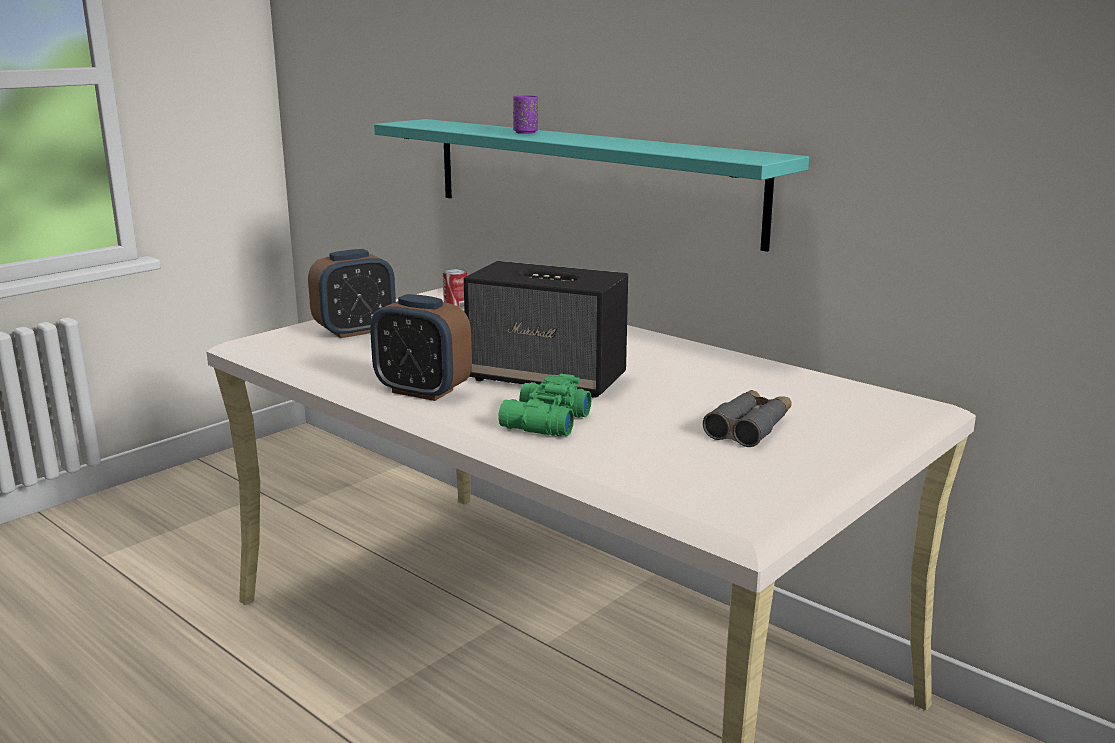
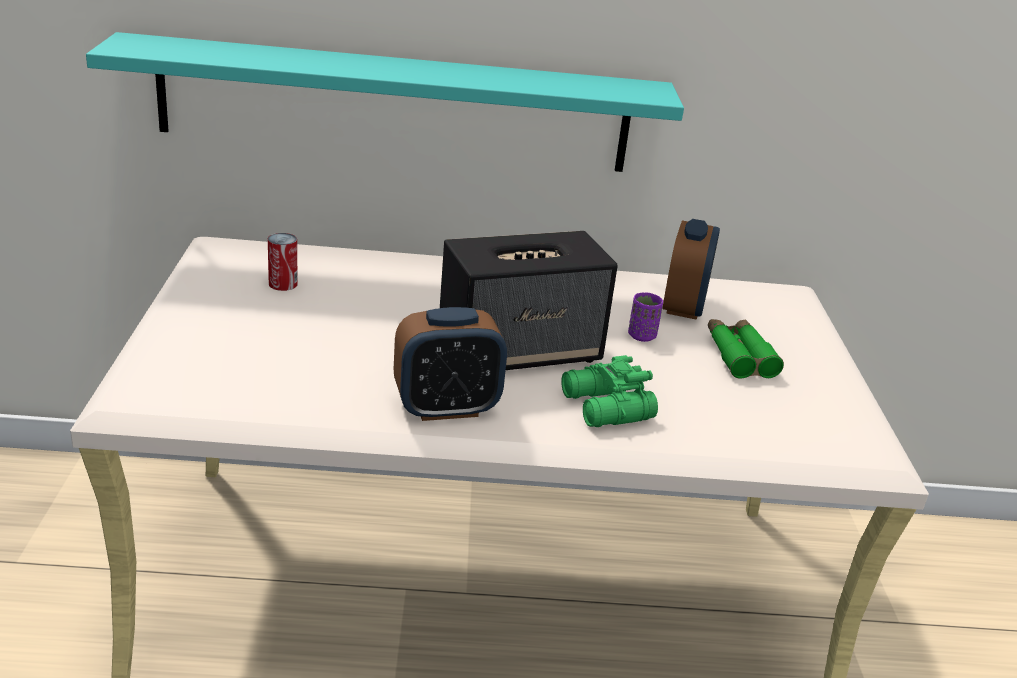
camera: 45 degrees left, 10 degrees up
alarm clock [308,249,396,338] -> alarm clock moved to [663,219,720,320]
purple cup [513,95,538,134] -> purple cup moved to [628,292,663,342]
grey binoculars [703,390,792,447] -> green binoculars [708,319,784,379]

